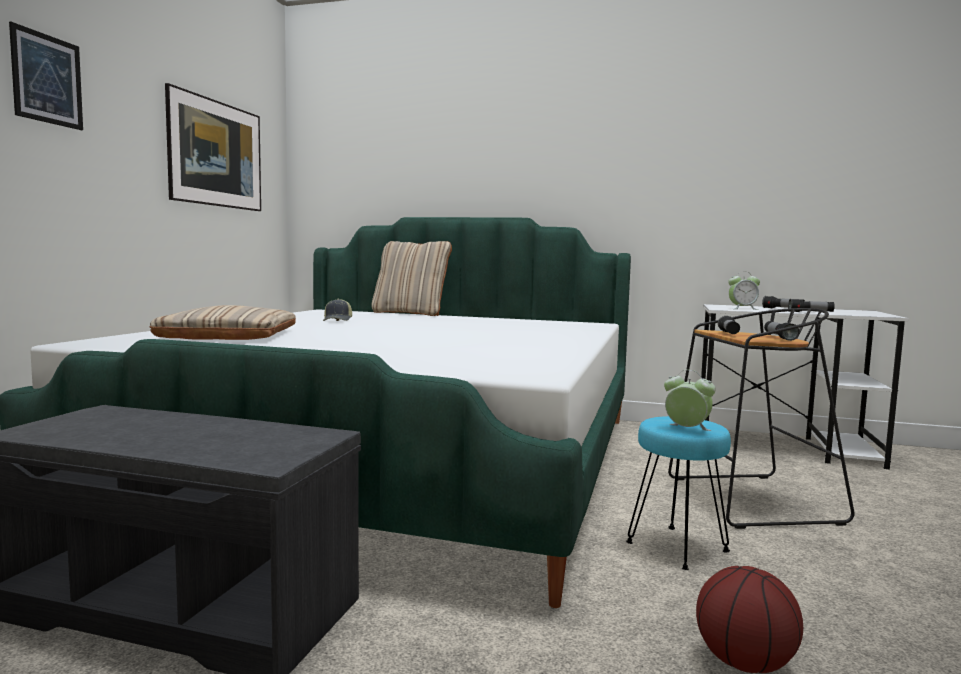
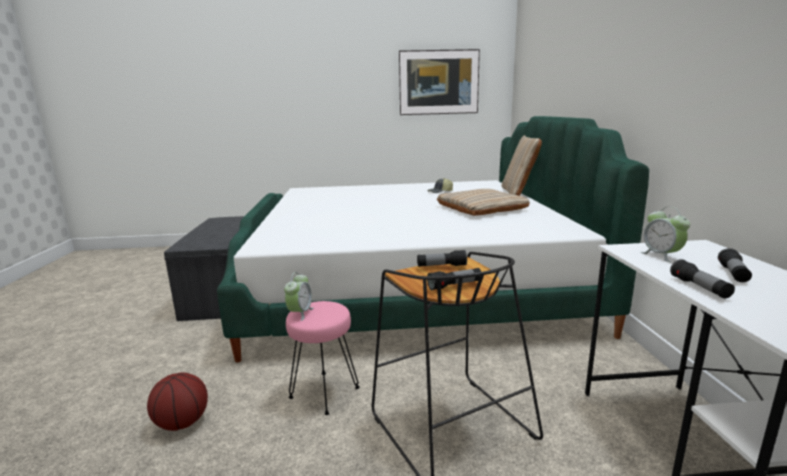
camera: 70 degrees right, 10 degrees up
picture [9,22,83,130] -> none
beige pillow [150,305,296,340] -> beige pillow moved to [437,189,530,216]
turquoise stool [626,416,731,570] -> pink stool [286,301,360,415]

